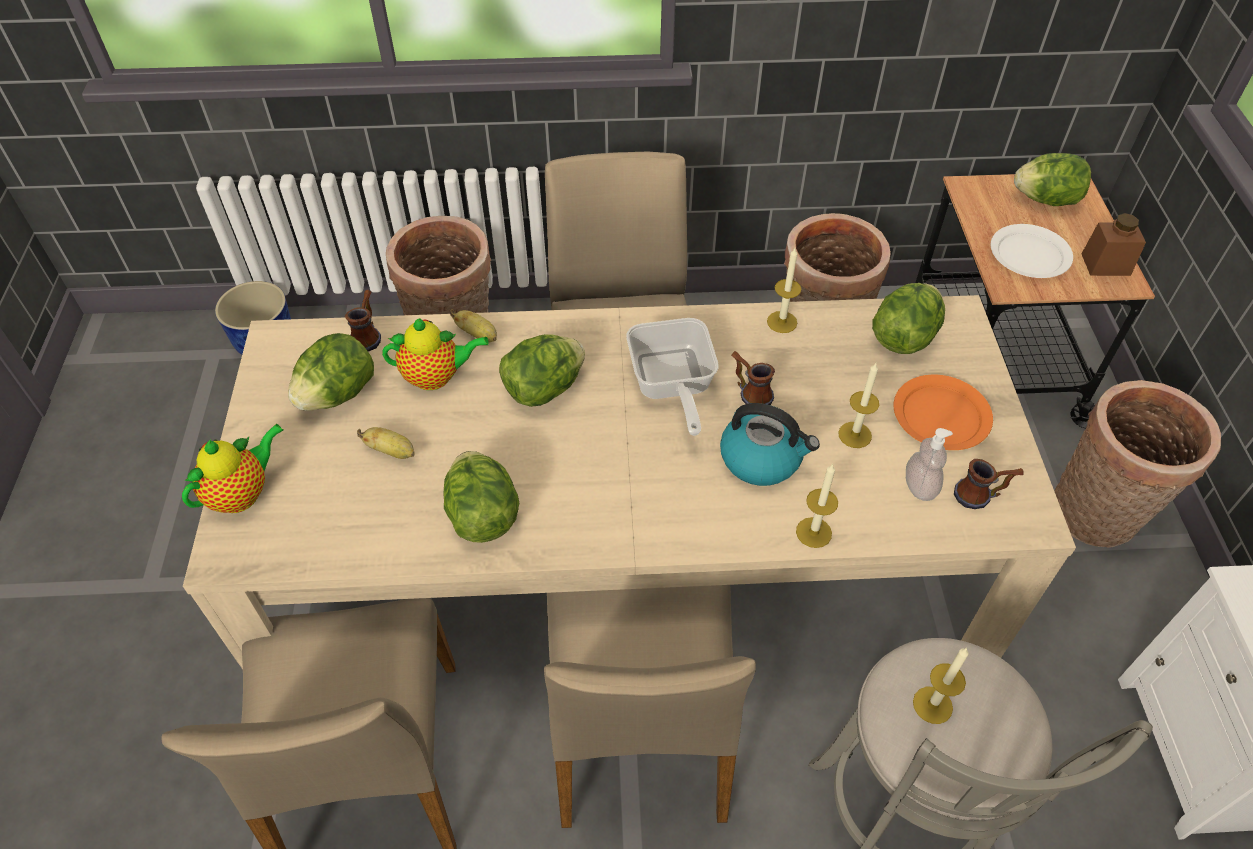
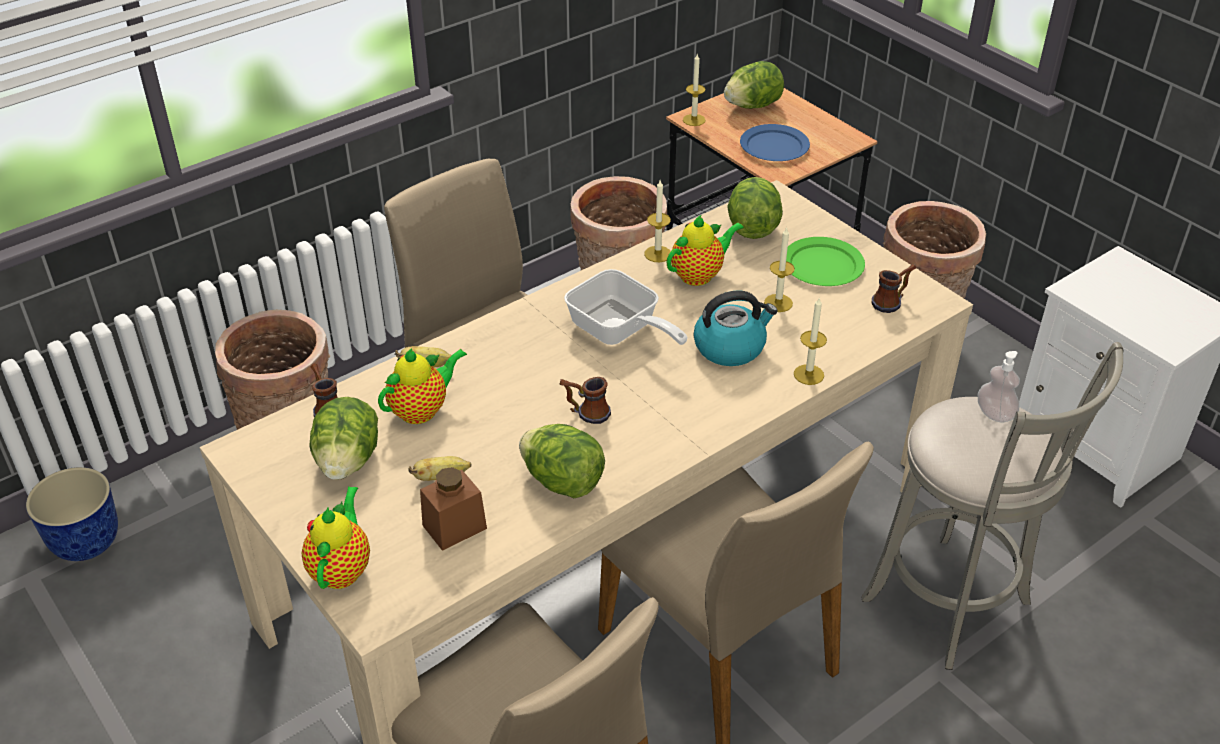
camera: 35 degrees left, 10 degrees down
lettuce [499,334,585,407] -> none
mug [732,351,775,405] -> mug moved to [560,377,611,424]
orange plate [894,375,993,450] -> green plate [786,237,865,286]
soap dispenser [906,428,953,501] -> soap dispenser moved to [978,351,1020,423]
candle [913,648,968,724] -> candle moved to [683,54,705,126]
white plate [991,224,1073,278] -> blue plate [740,124,810,161]
brown jar [1081,213,1146,276] -> brown jar moved to [420,467,487,551]
none -> teapot [667,214,744,286]

